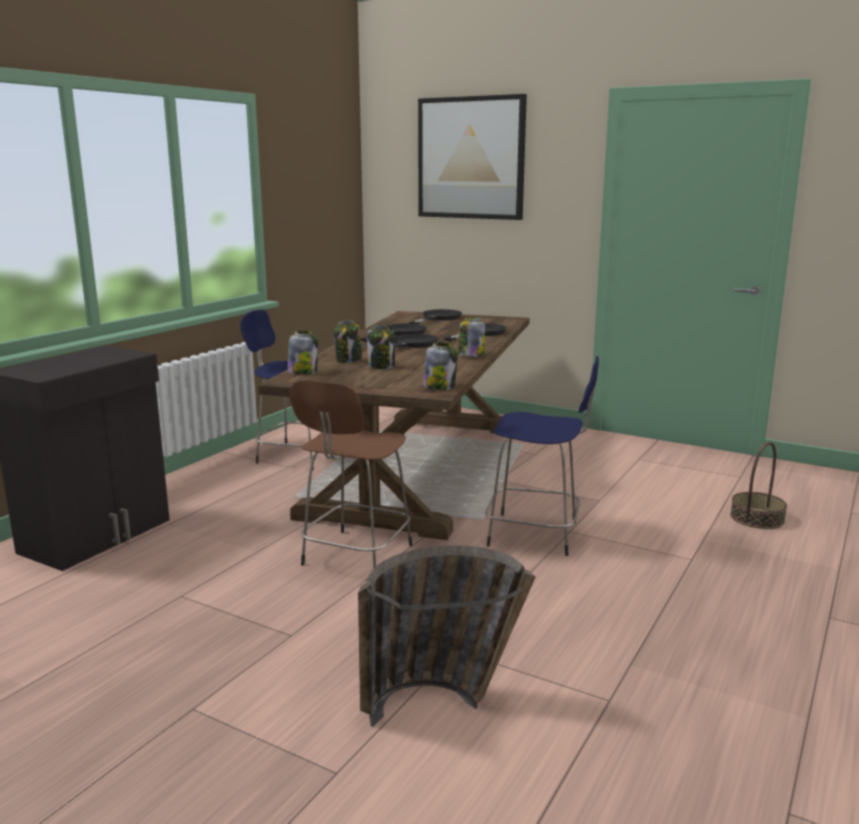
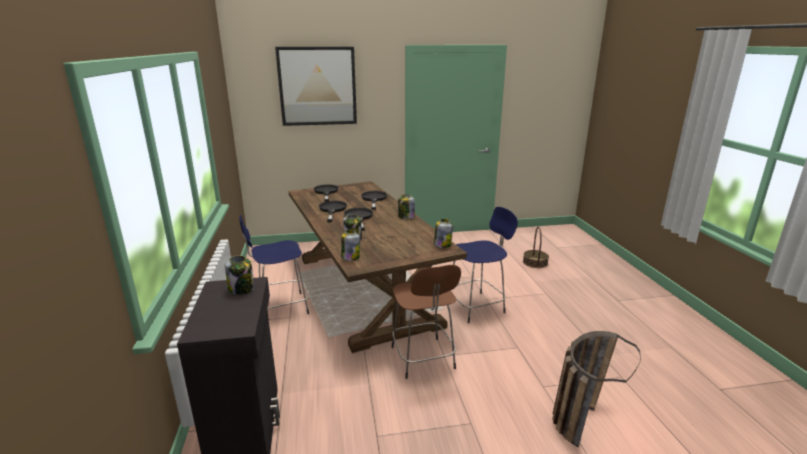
camera: 40 degrees left, 5 degrees up
jar [367,325,395,369] -> jar moved to [225,255,254,295]

